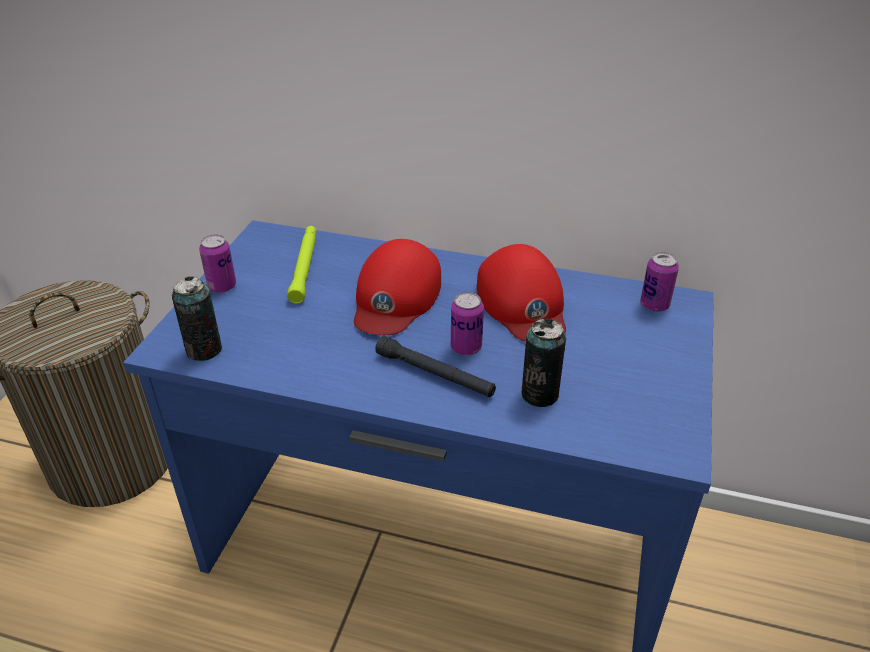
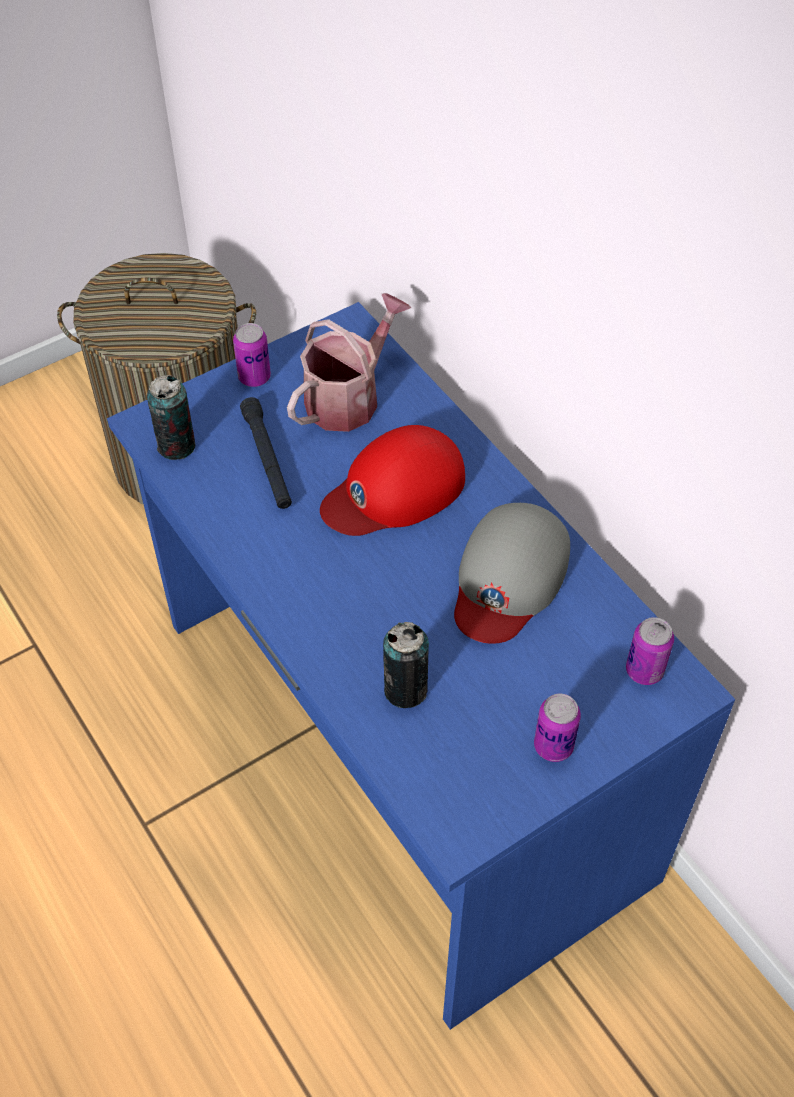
camera: 40 degrees right, 15 degrees up
green flashlight [287,226,317,303] -> watering can [287,293,411,432]
black flashlight [375,336,496,397] -> black flashlight moved to [240,397,292,509]
can [451,292,484,355] -> can moved to [534,694,581,762]
red cap [477,244,566,342] -> grey cap [454,503,570,644]

